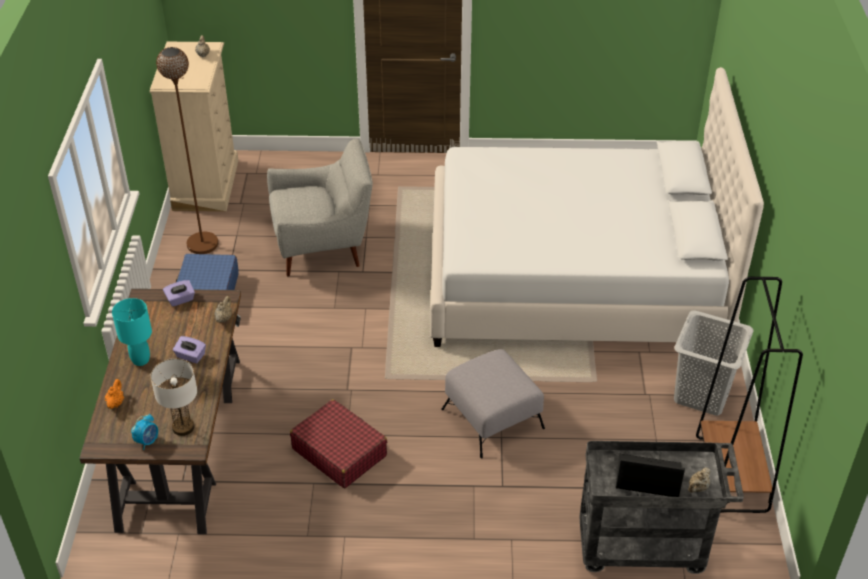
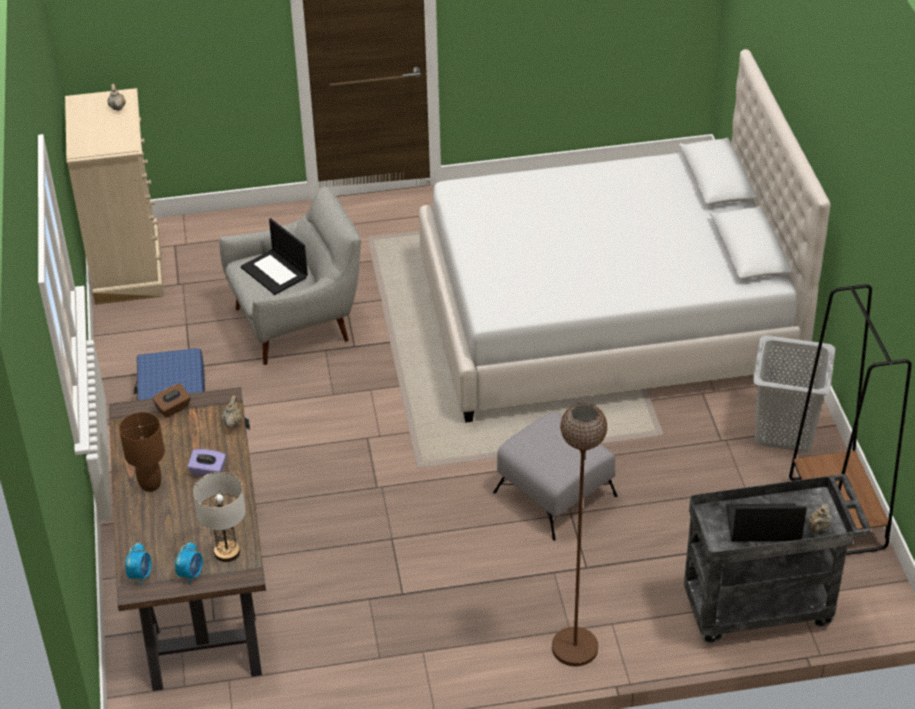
camera: 10 degrees left, 0 degrees up
orange teapot [105,379,124,409] -> none
turquoise table lamp [112,298,152,366] -> brown table lamp [119,412,165,492]
brown floor lamp [156,47,218,254] -> brown floor lamp moved to [552,403,607,666]
purple tissue box [163,280,195,307] -> brown tissue box [152,384,191,418]
red suitcase [290,399,387,488] -> none
none -> alarm clock [125,542,151,585]
none -> laptop [241,218,308,295]

